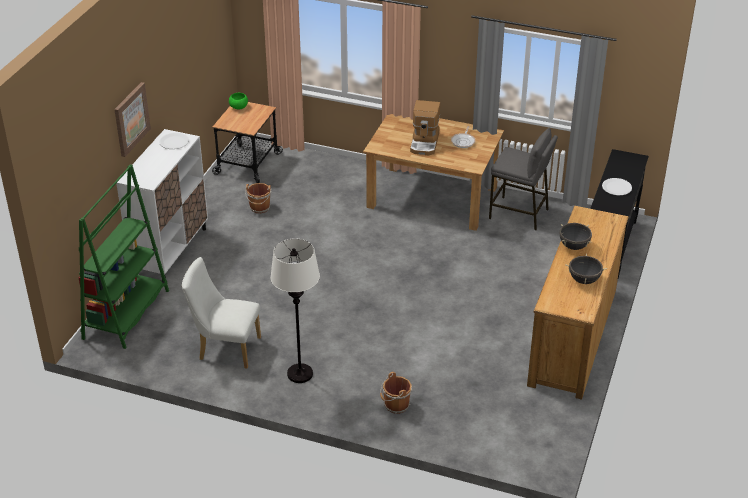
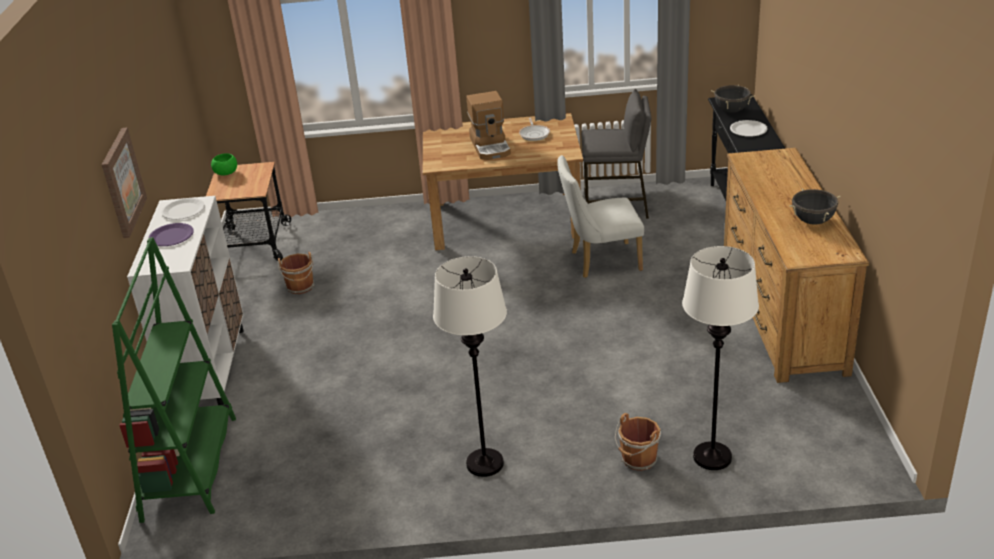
camera: 20 degrees left, 5 degrees down
white chair [182,257,261,369] -> white chair moved to [557,155,644,278]
black cooking pot [559,223,592,250] -> black cooking pot moved to [711,85,755,112]
none -> purple plate [148,223,194,246]
none -> white floor lamp [682,246,759,470]

